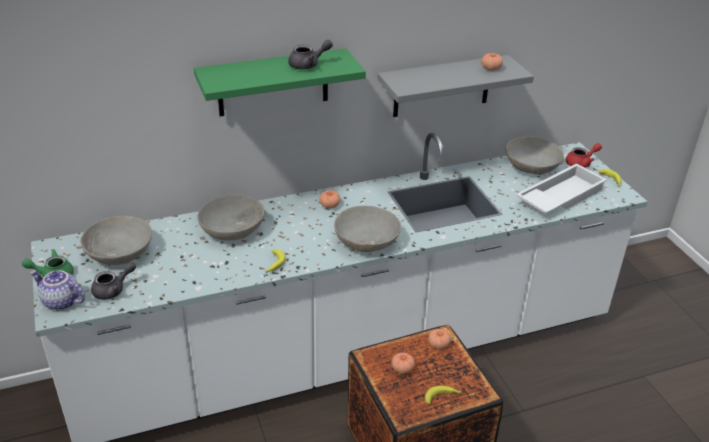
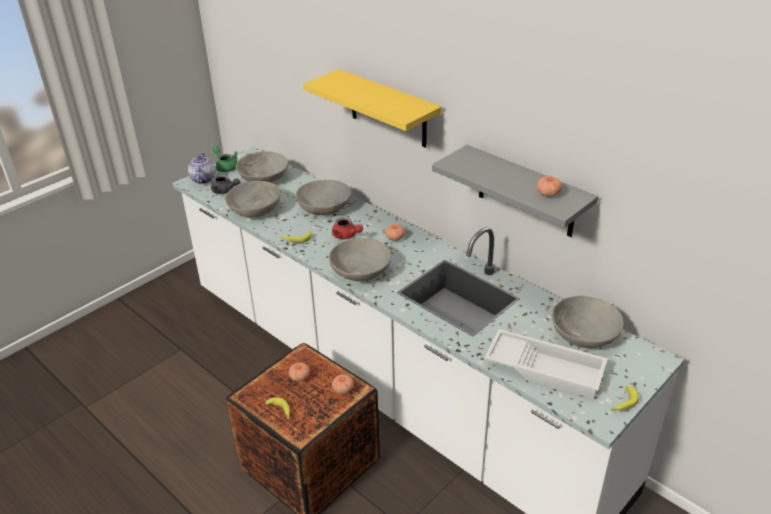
camera: 65 degrees right, 0 degrees up
green shelf [194,48,366,117] -> yellow shelf [303,69,442,148]
grey teapot [288,40,333,69] -> none
red teapot [566,143,602,168] -> red teapot moved to [332,217,363,239]
none -> grey bowl [225,181,280,218]

